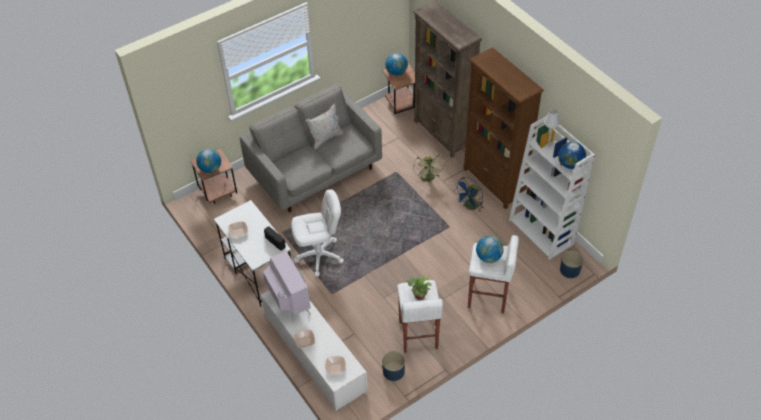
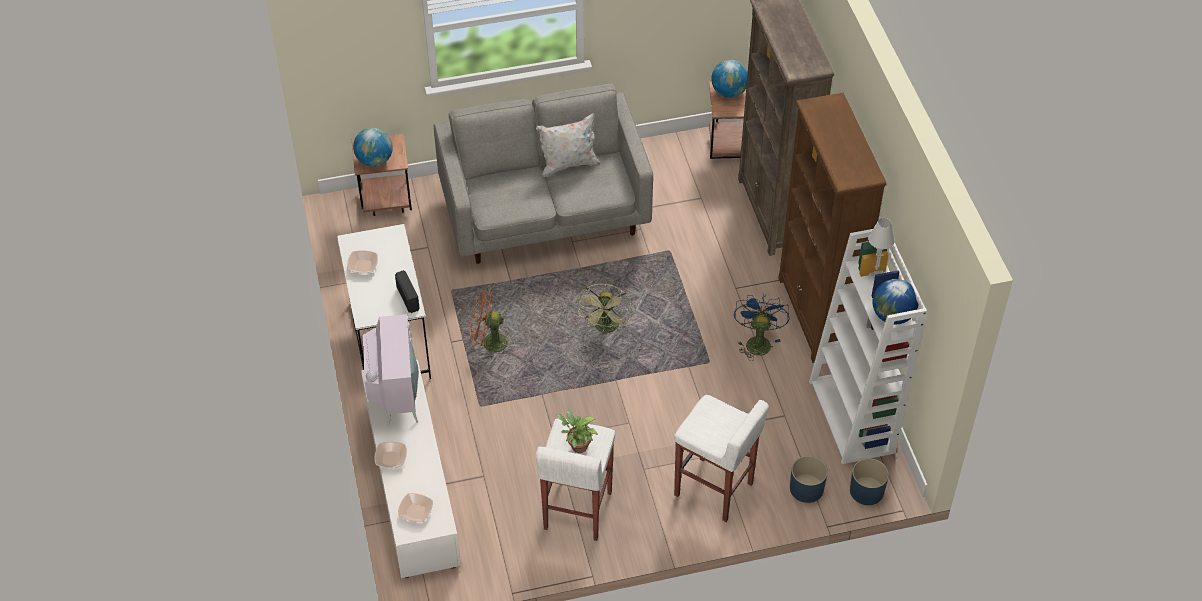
camera: 20 degrees right, 0 degrees up
white office chair [291,189,344,276] -> orange fan [470,291,511,358]
blue planter [382,351,405,381] -> blue planter moved to [790,456,828,503]
green fan [413,152,445,183] -> green fan moved to [578,284,633,333]
blue fan [454,177,484,212] -> blue fan turned 120 degrees clockwise [734,294,790,361]
globe [476,236,504,263] -> none

